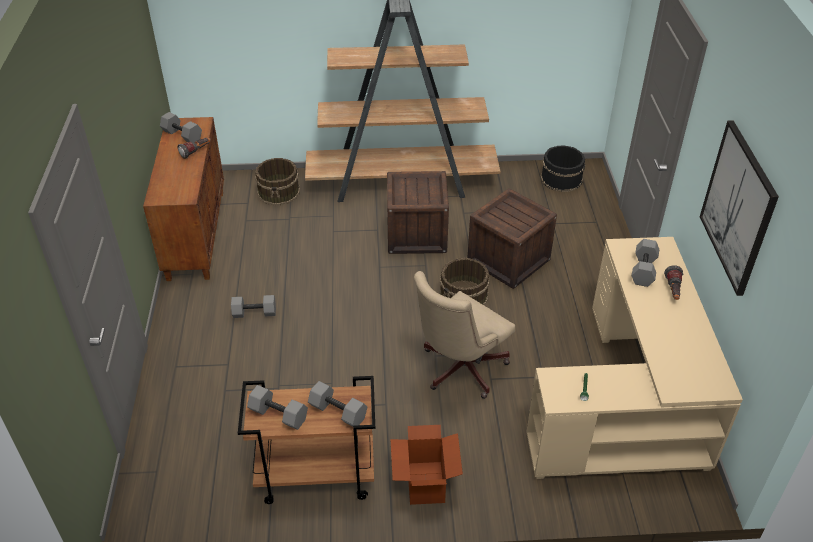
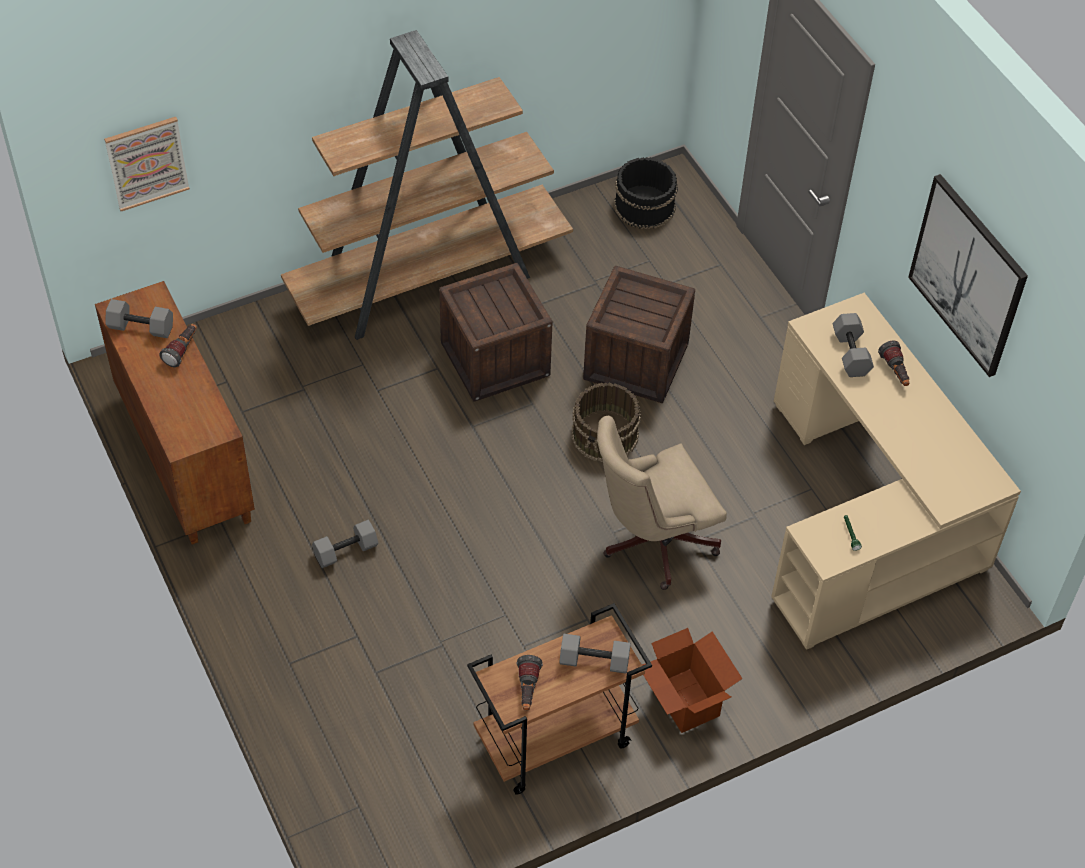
camera: 25 degrees left, 10 degrees up
grey dumbbell [247,385,308,430] -> flashlight [516,655,543,710]
brown bucket [255,158,300,205] -> none
beige office chair [414,271,515,399] -> beige office chair turned 45 degrees clockwise [597,416,727,590]
none -> picture [104,117,190,211]

